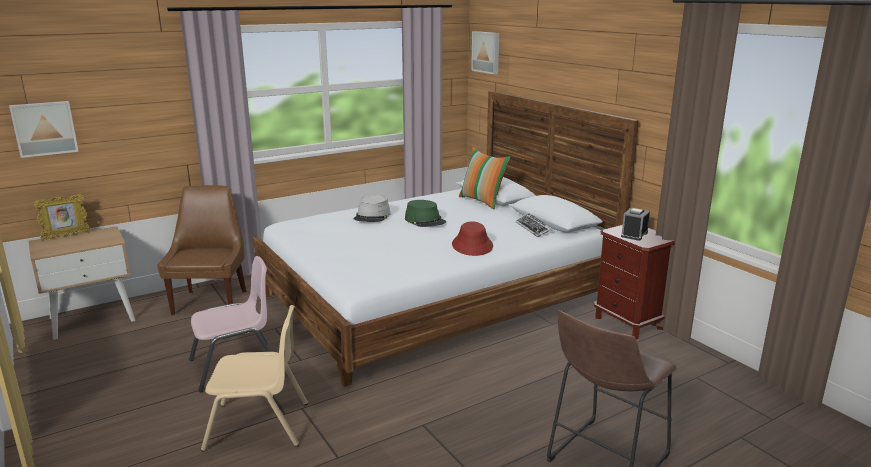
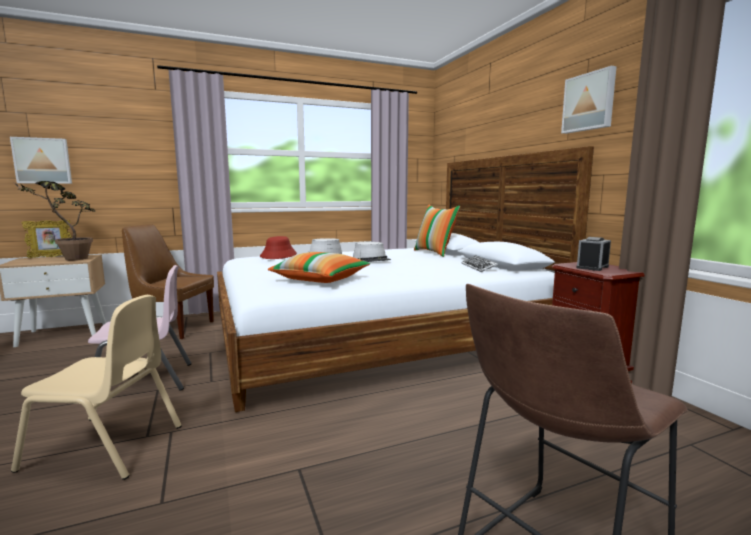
camera: 10 degrees right, 10 degrees down
brown chair [157,185,246,315] -> brown chair turned 90 degrees counterclockwise [122,224,214,339]
green hat [405,200,446,227] -> grey hat [353,242,391,262]
red hat [452,221,493,256] -> red hat moved to [260,236,297,259]
picture [471,31,499,74] -> picture moved to [561,66,617,134]
none -> potted plant [13,181,95,261]
none -> pillow [268,252,370,283]

